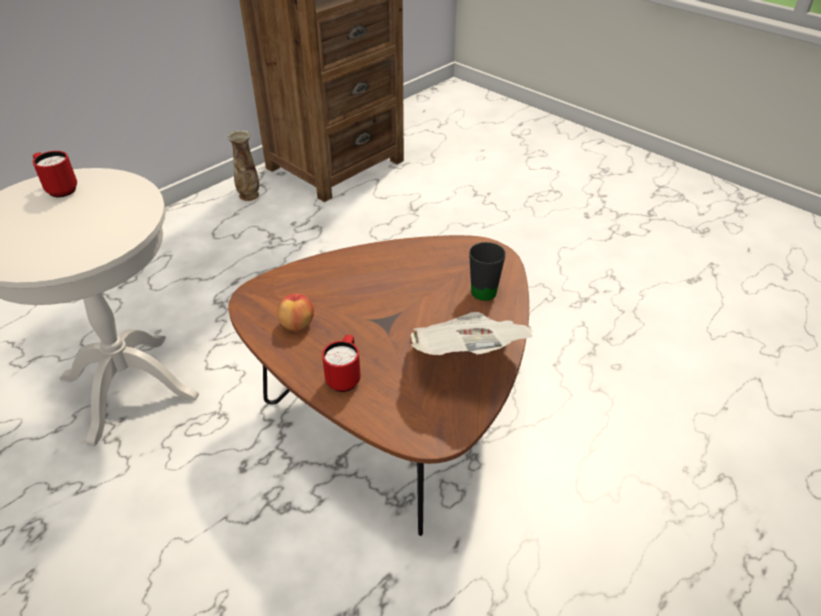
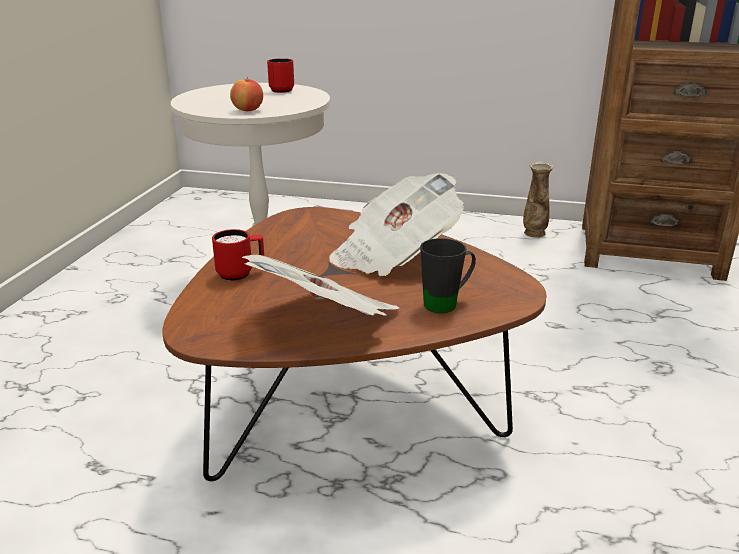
camera: 60 degrees right, 15 degrees down
apple [277,294,314,331] -> apple moved to [230,77,263,111]
none -> newspaper [329,173,464,276]

